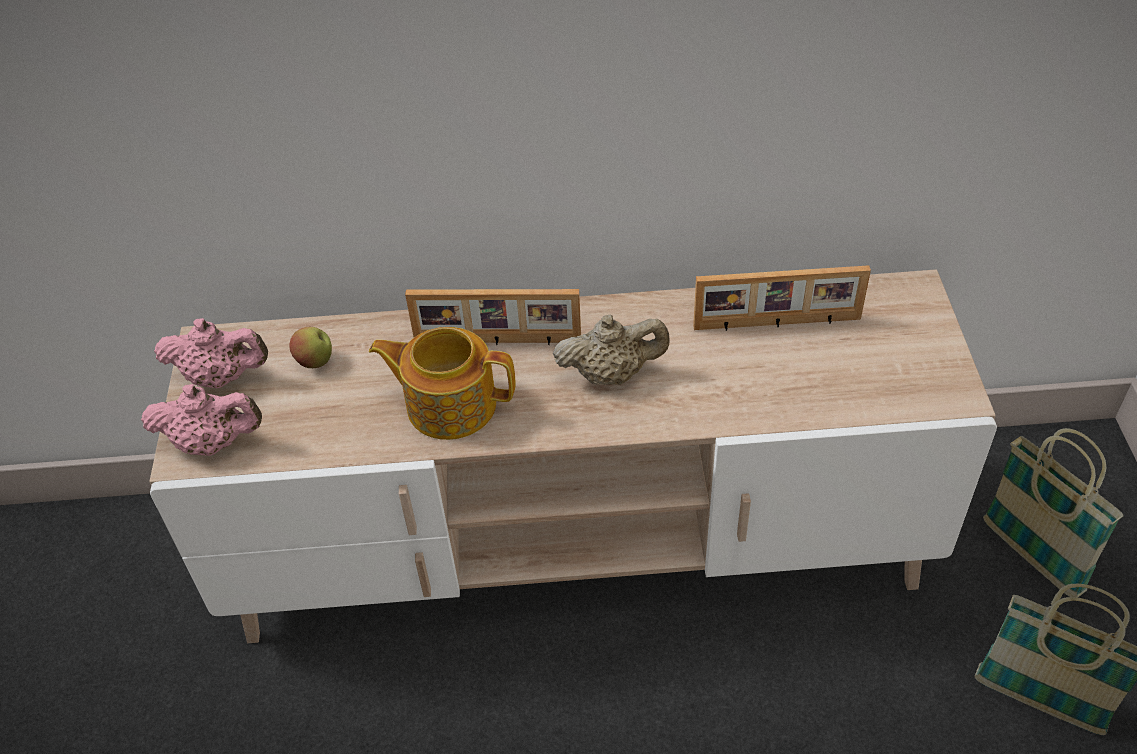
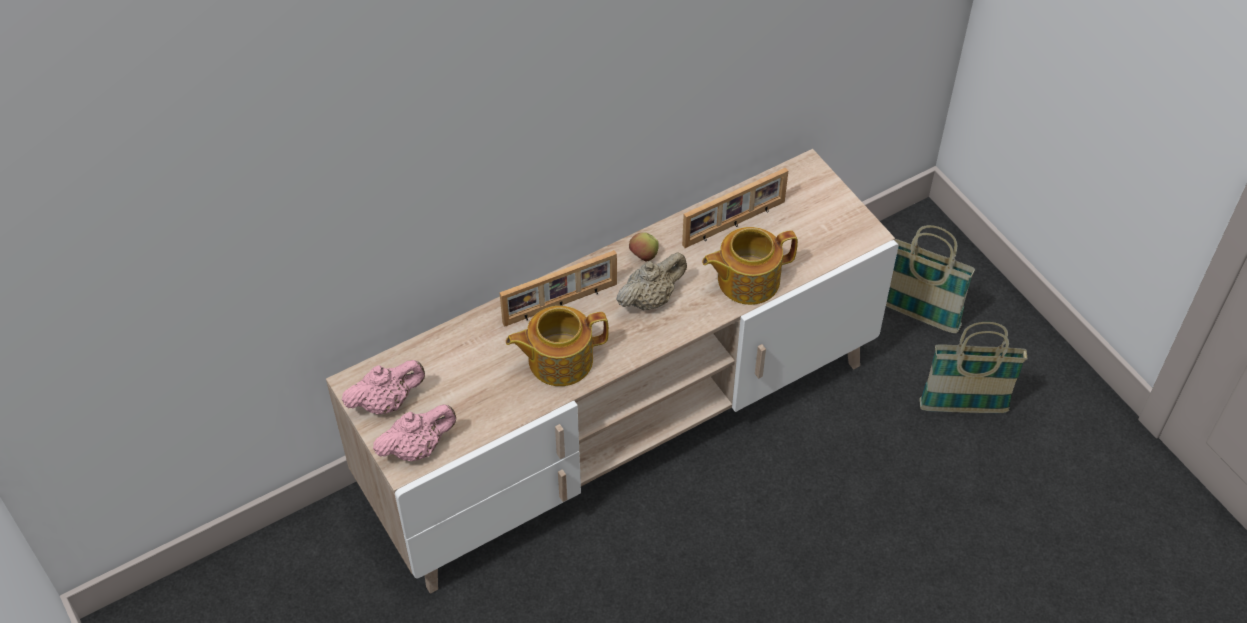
camera: 30 degrees left, 5 degrees up
apple [289,327,332,368] -> apple moved to [629,232,659,262]
none -> teapot [702,227,798,305]

